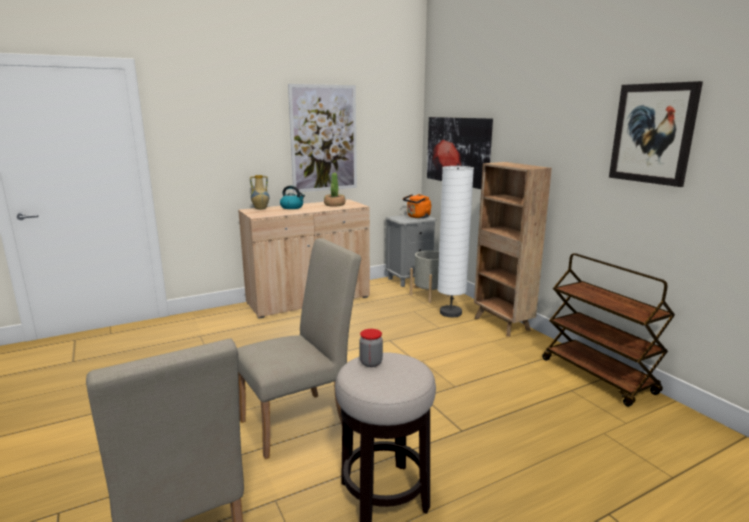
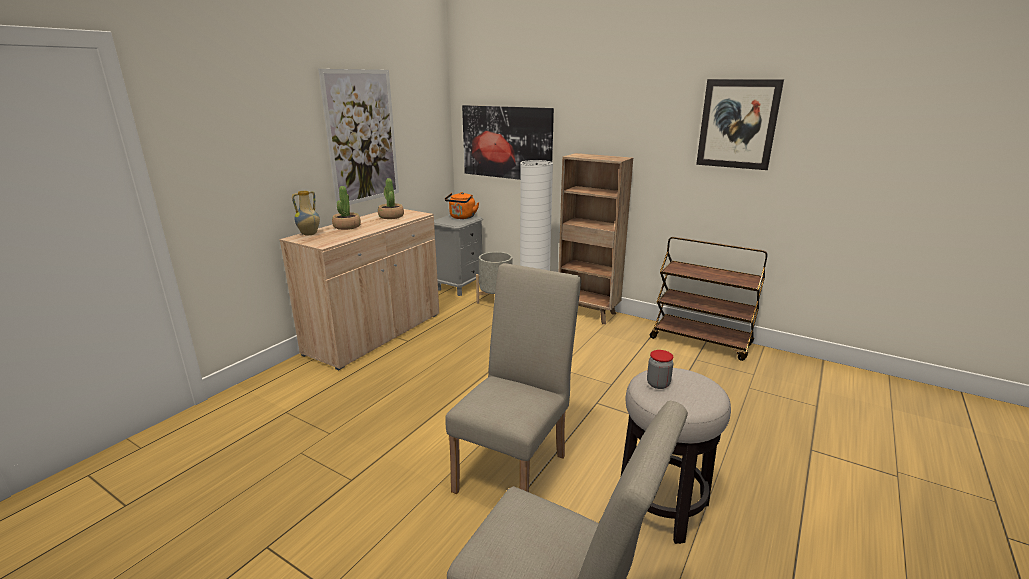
camera: 30 degrees left, 5 degrees up
kettle [280,186,305,209] -> potted plant [332,186,361,230]

